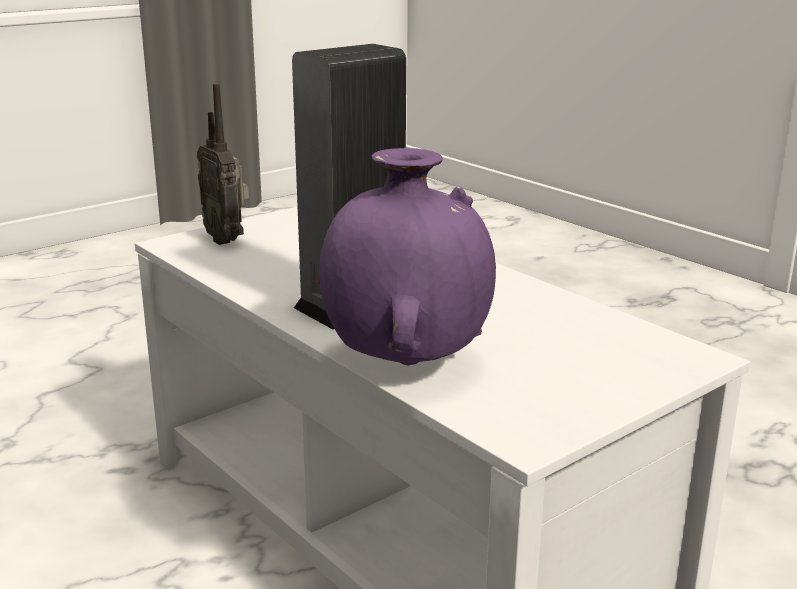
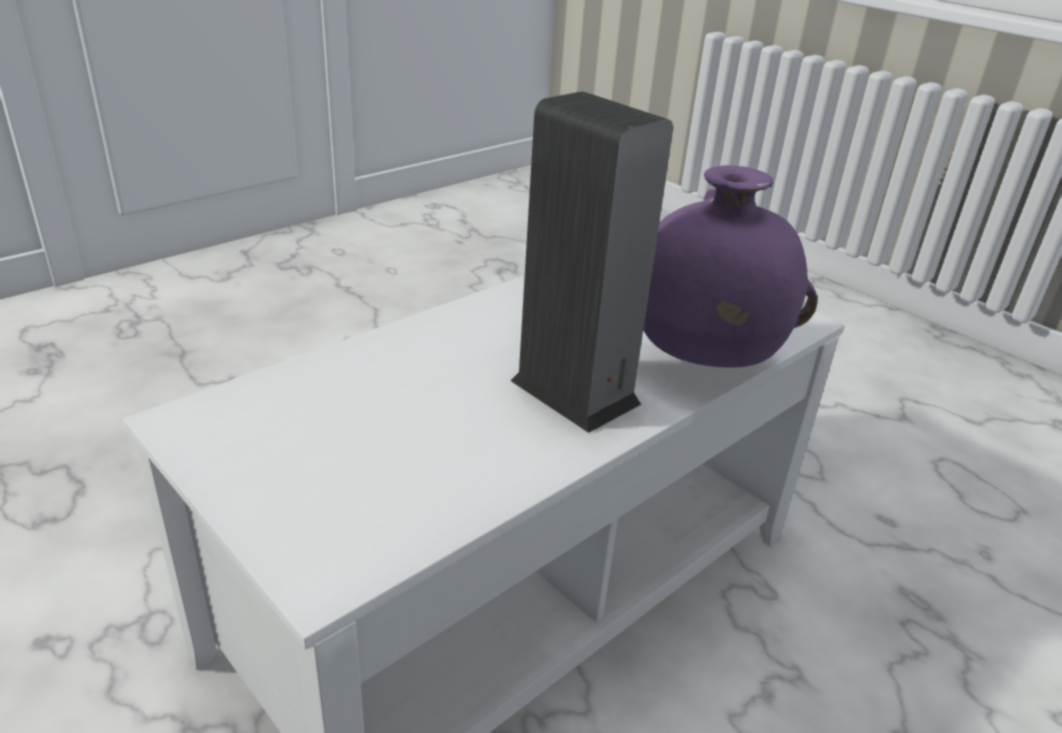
camera: 95 degrees left, 10 degrees up
radio [197,83,249,245] -> none

